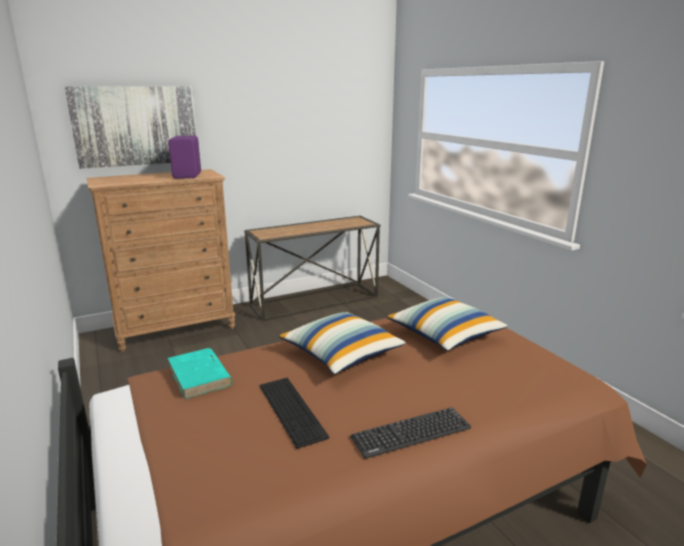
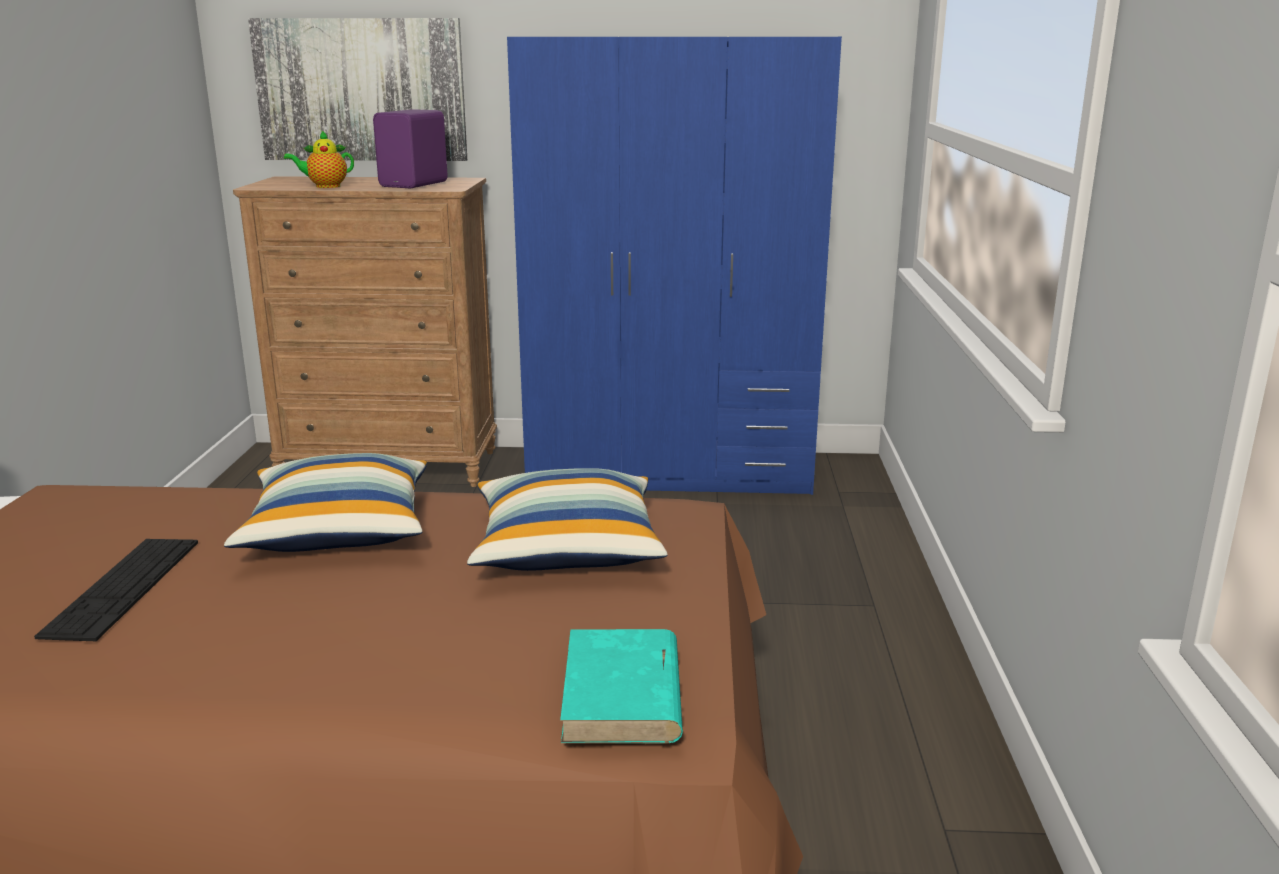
camera: 30 degrees right, 0 degrees up
turquoise book [168,348,233,400] -> turquoise book moved to [560,629,683,743]
console table [244,216,381,321] -> blue wardrobe [507,37,842,495]
keyboard [350,407,471,459] -> none
none -> teapot [284,130,354,188]

